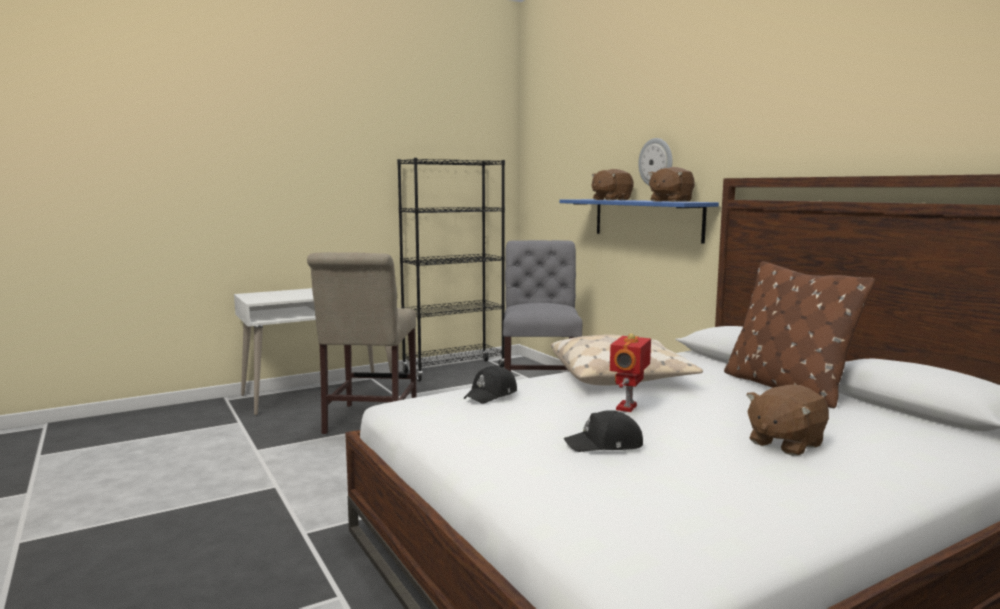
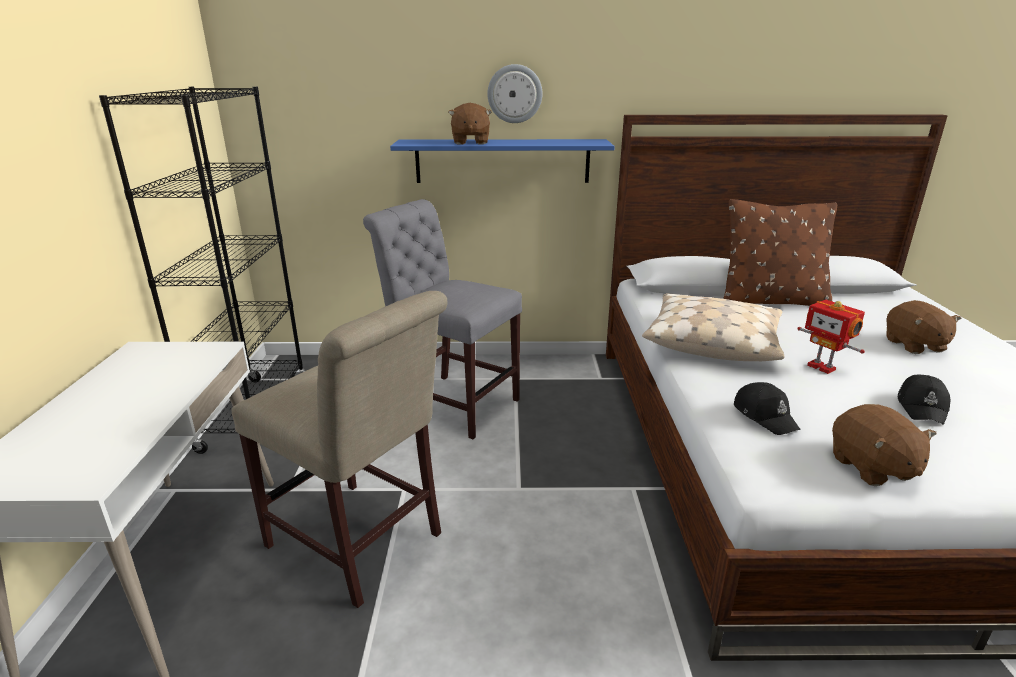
camera: 60 degrees left, 15 degrees up
brown plush toy [648,167,695,202] -> brown plush toy moved to [832,404,936,486]

